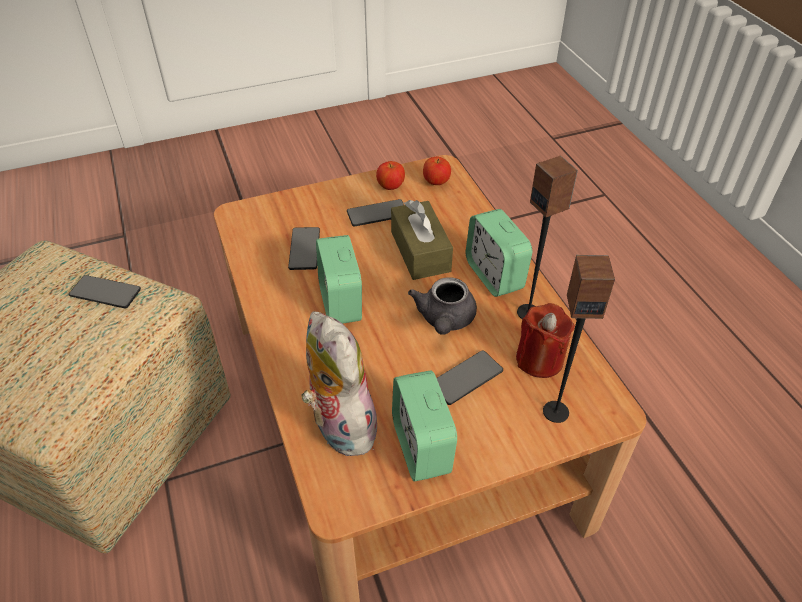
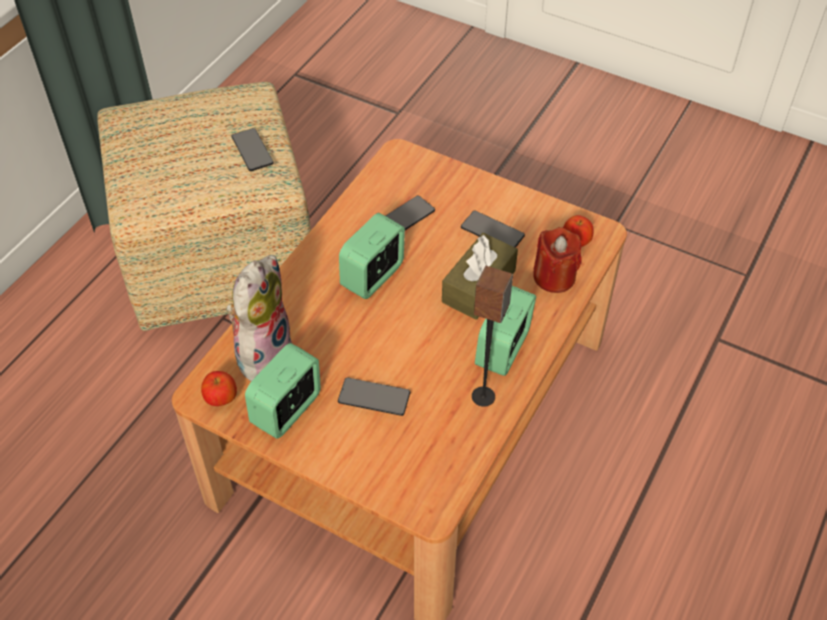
camera: 50 degrees right, 5 degrees up
apple [376,161,405,190] -> apple moved to [201,371,237,406]
grey teapot [408,277,477,335] -> none
red candle [516,303,575,378] -> red candle moved to [533,227,581,293]
speaker [543,255,615,423] -> none

